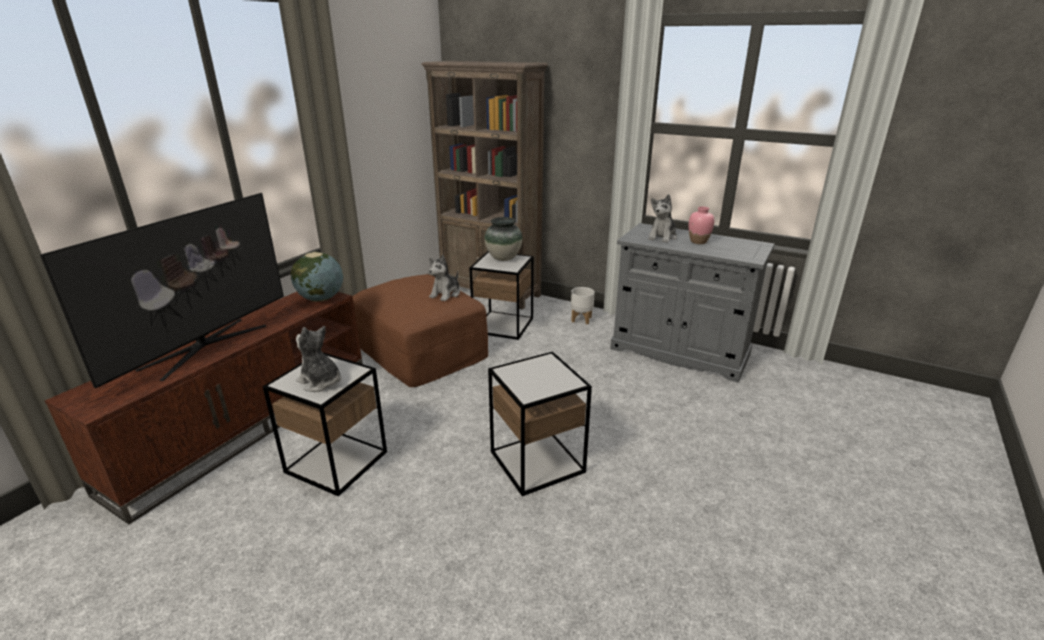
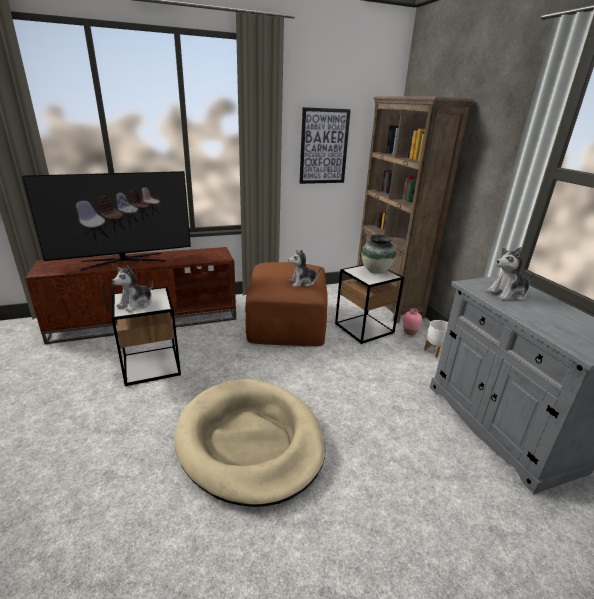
camera: 40 degrees right, 0 degrees up
globe [291,252,343,302] -> none
plush toy [296,326,341,392] -> plush toy turned 135 degrees counterclockwise [112,265,153,312]
side table [488,352,592,496] -> beige dog bed [174,379,325,507]
pink vase [689,207,714,244] -> pink vase moved to [403,308,422,335]
none -> picture [300,107,351,184]

